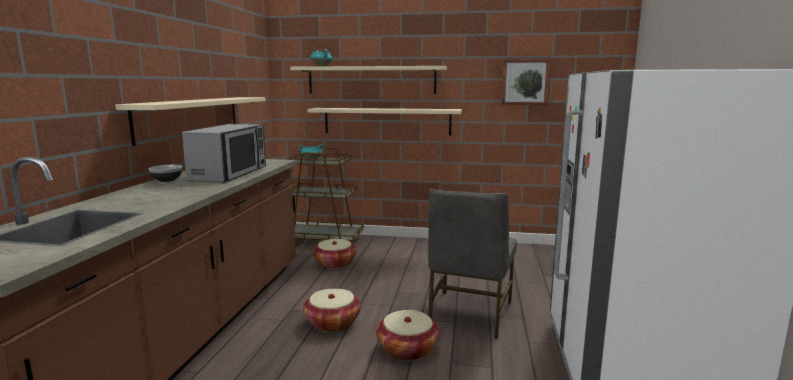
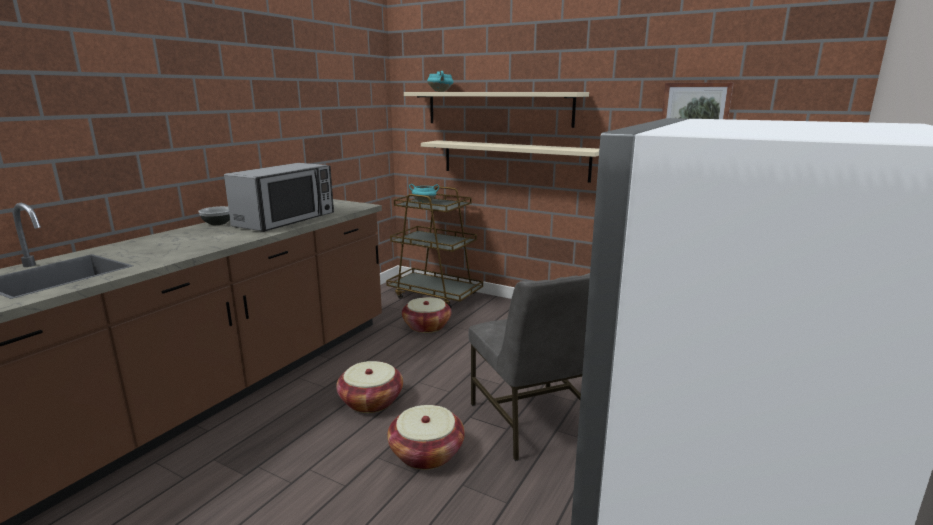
camera: 20 degrees right, 5 degrees up
beige shelf [115,97,266,146] -> none
grey chair [428,189,517,339] -> grey chair turned 60 degrees counterclockwise [469,273,590,461]

